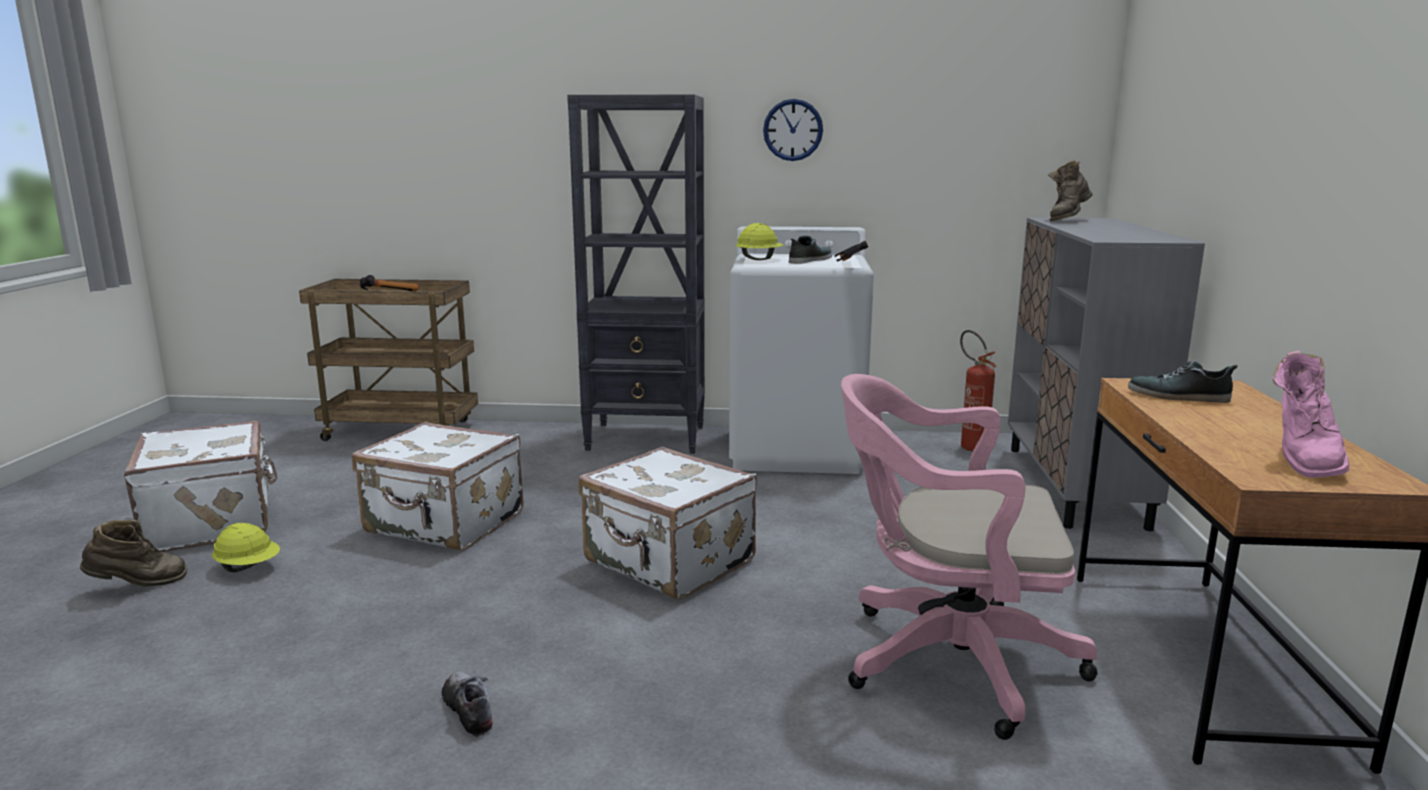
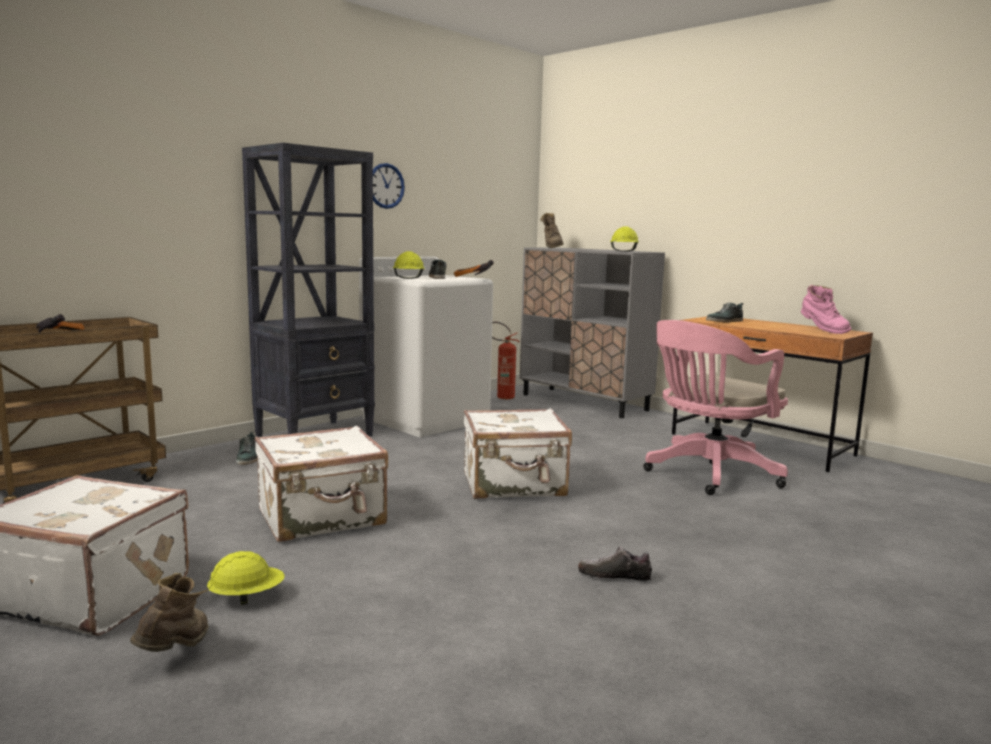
camera: 50 degrees left, 5 degrees down
none -> shoe [236,432,258,465]
none -> yellow hard hat [610,226,639,252]

